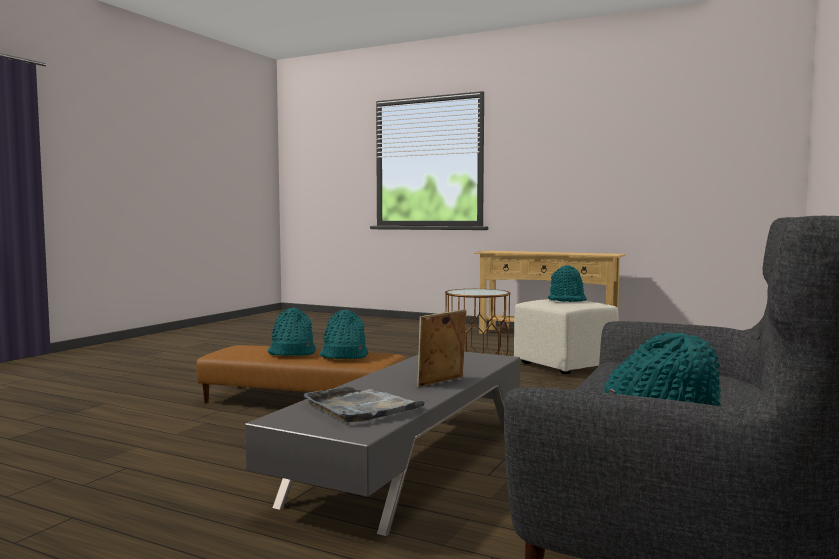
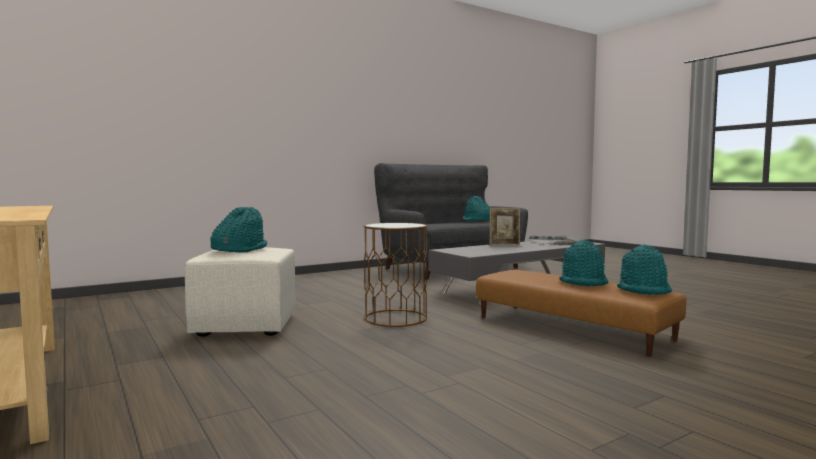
camera: 150 degrees left, 0 degrees up
turquoise hat [319,309,368,359] -> turquoise hat moved to [617,244,672,295]

